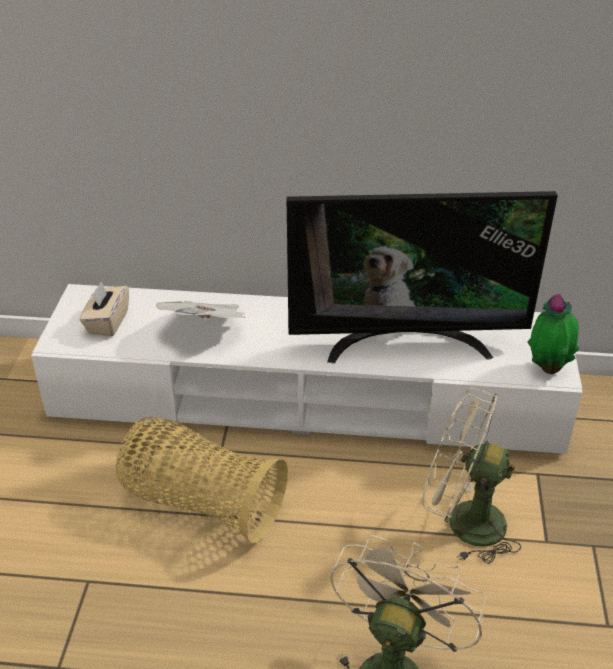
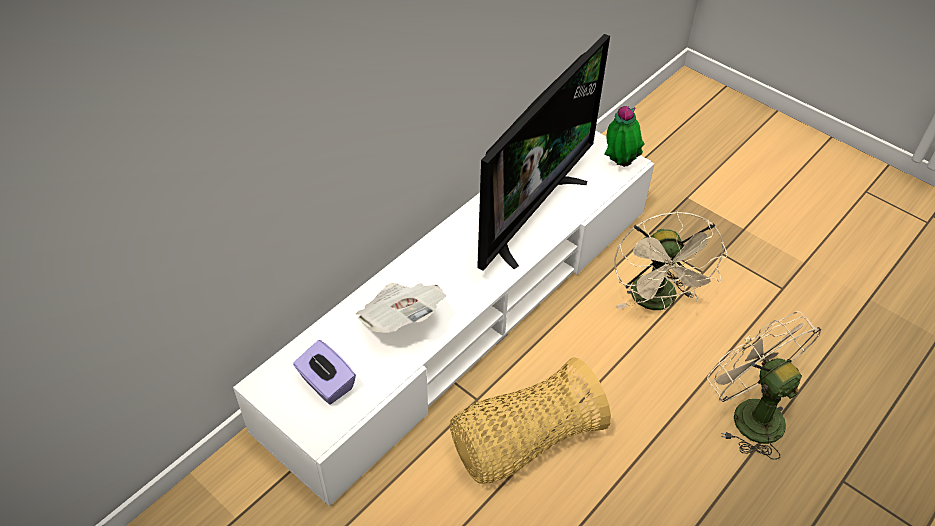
camera: 55 degrees left, 10 degrees up
beige tissue box [80,281,129,336] -> purple tissue box [293,340,356,404]
beige fan [422,388,521,564] -> beige fan turned 60 degrees counterclockwise [614,211,728,310]

